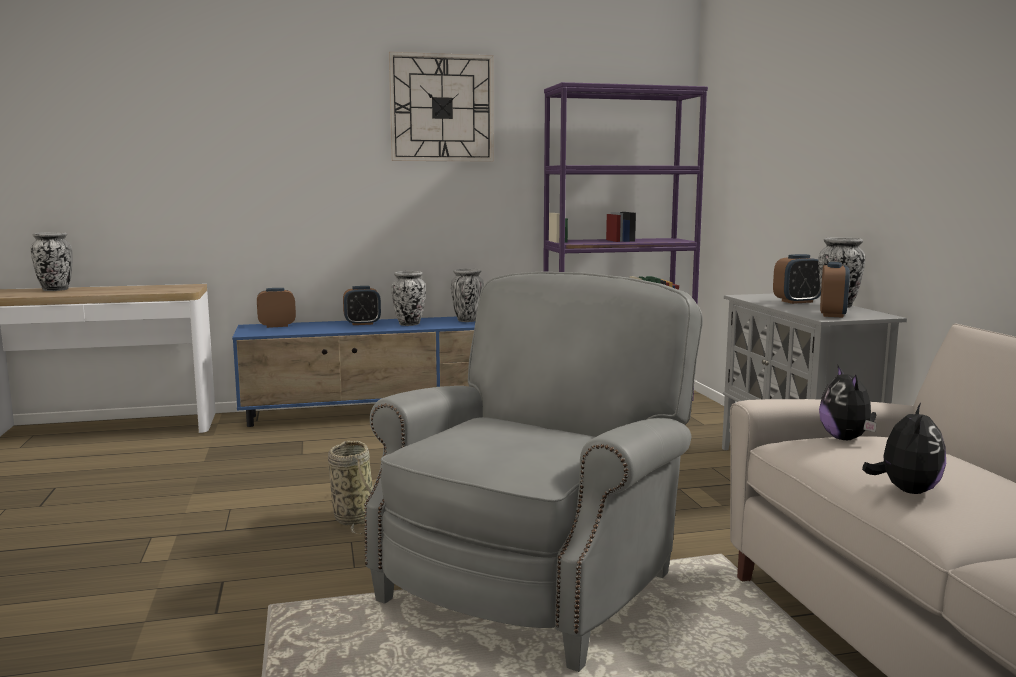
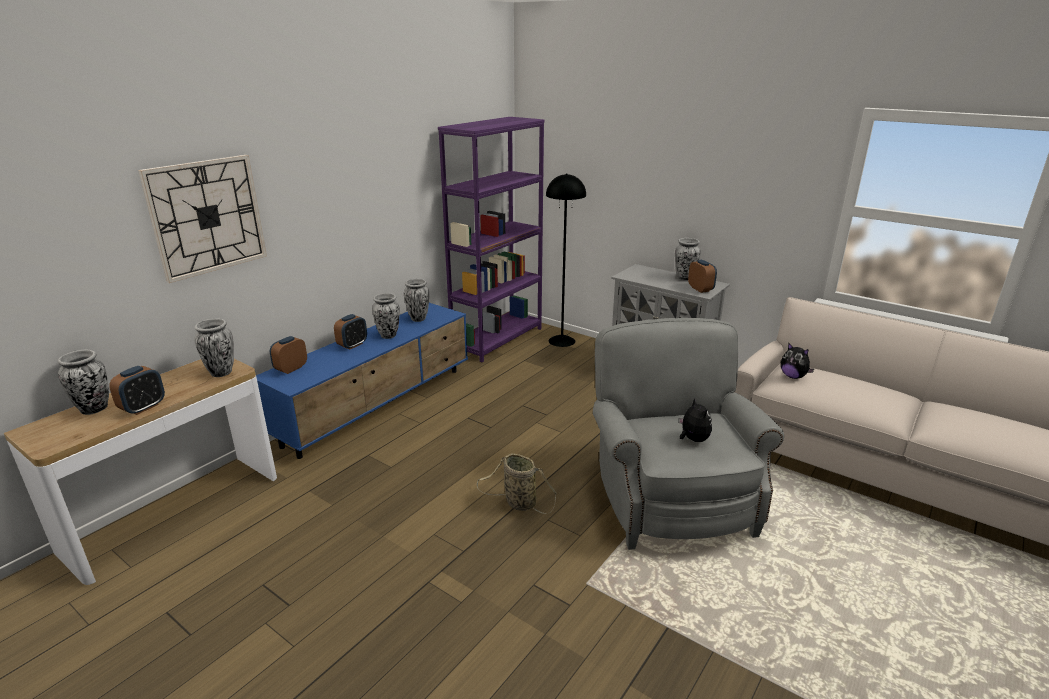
camera: 40 degrees left, 15 degrees up
wall clock [389,52,494,161] -> wall clock moved to [138,155,267,283]
alarm clock [773,254,821,304] -> alarm clock moved to [109,366,165,415]
plush toy [862,403,946,494] -> plush toy moved to [679,398,712,442]
none -> vase [194,318,234,377]
none -> black floor lamp [546,173,586,347]

